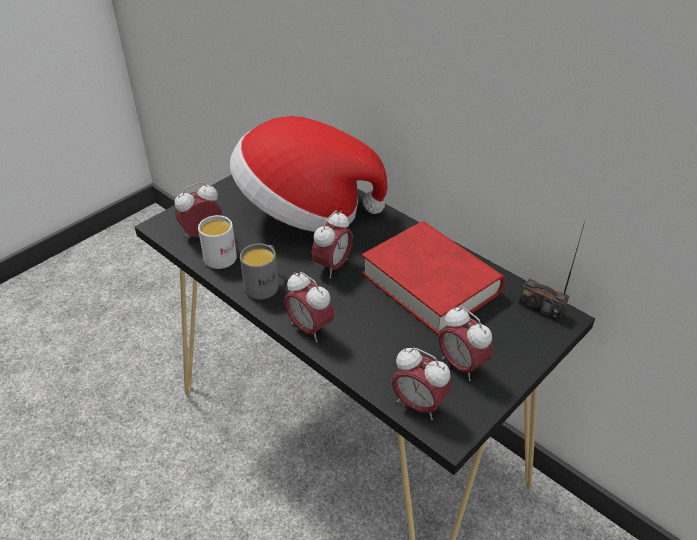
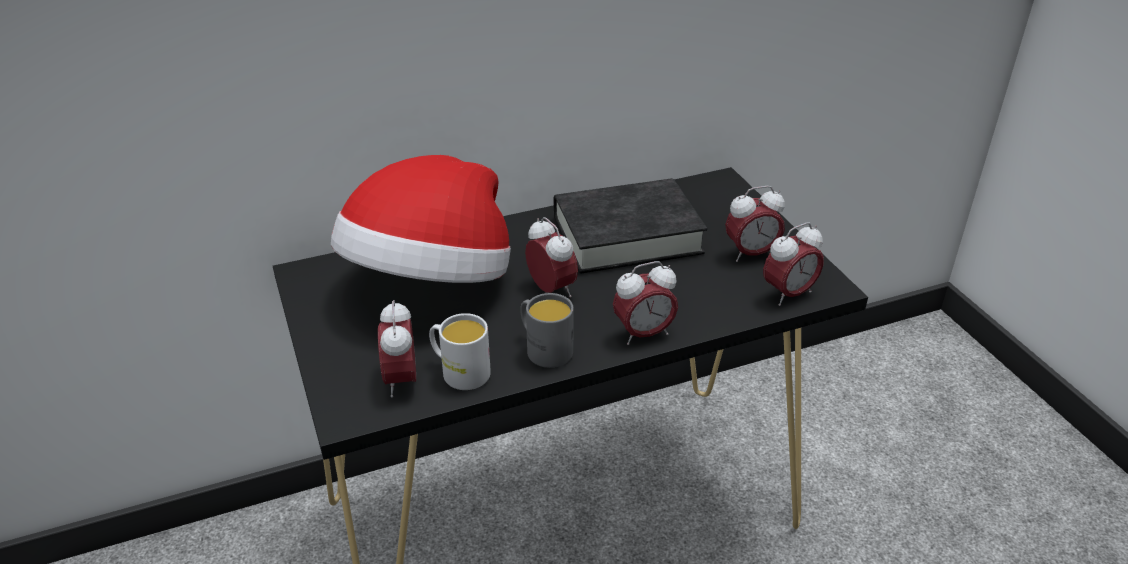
camera: 65 degrees left, 5 degrees down
red book [362,221,505,335] -> black book [553,178,707,274]
radio [519,222,585,322] -> none

